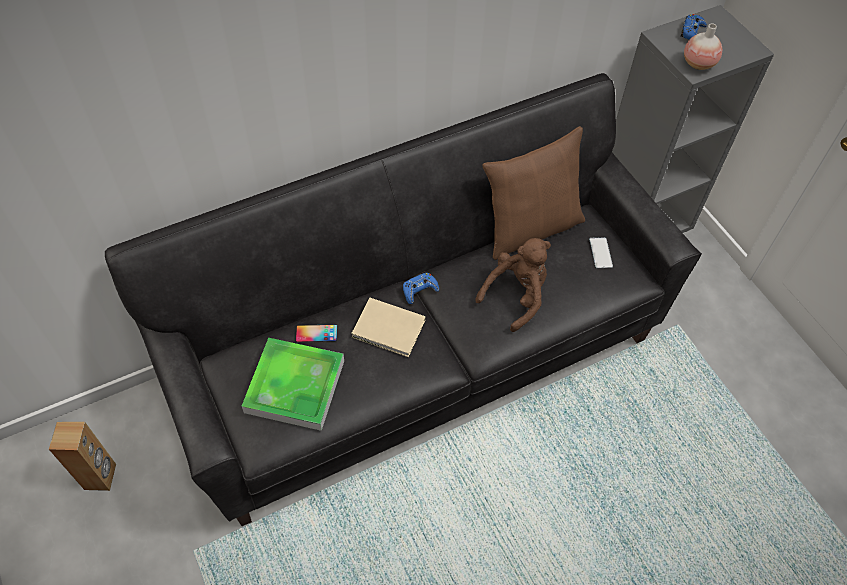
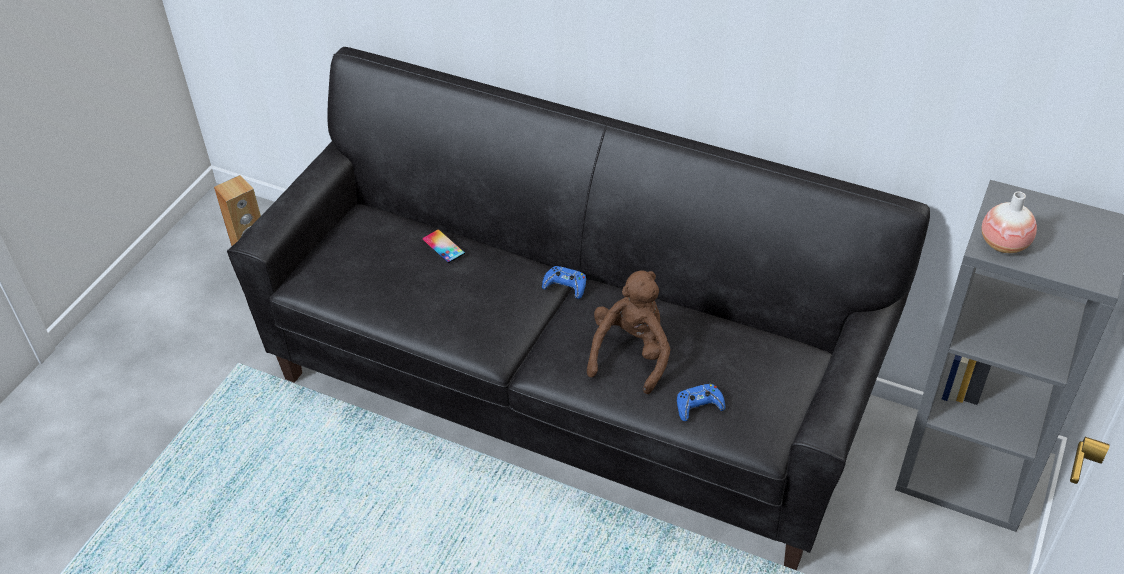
camera: 55 degrees right, 10 degrees down
tray [242,338,344,431] -> none
beige book [351,298,426,357] -> none
brown plush toy [475,238,551,332] -> brown plush toy turned 75 degrees counterclockwise [587,271,671,394]
brown pillow [483,126,585,260] -> none
phone [589,237,613,268] -> none
blue game controller [680,14,707,40] -> blue game controller moved to [677,384,725,421]

